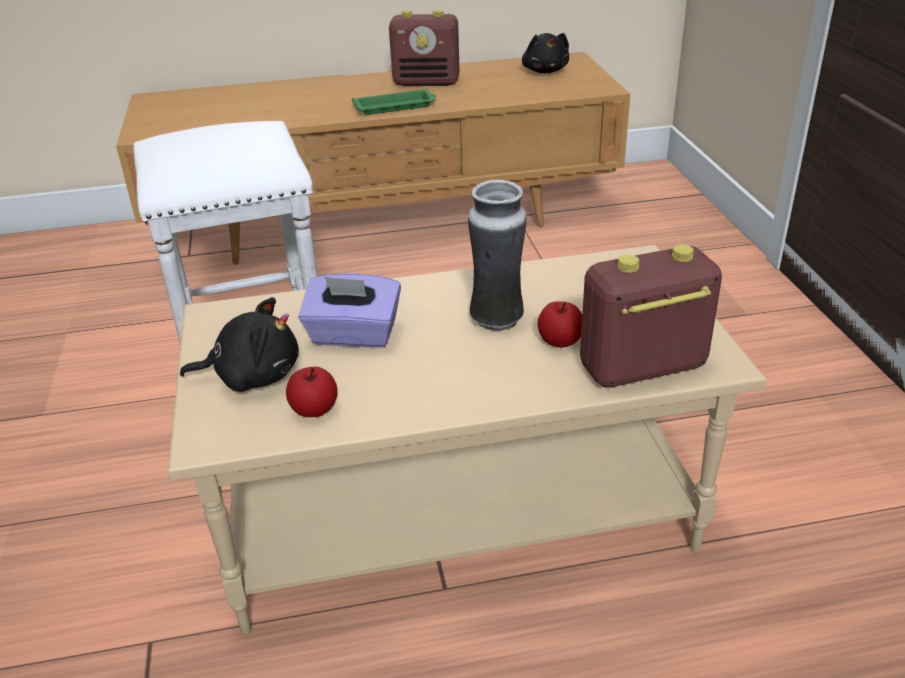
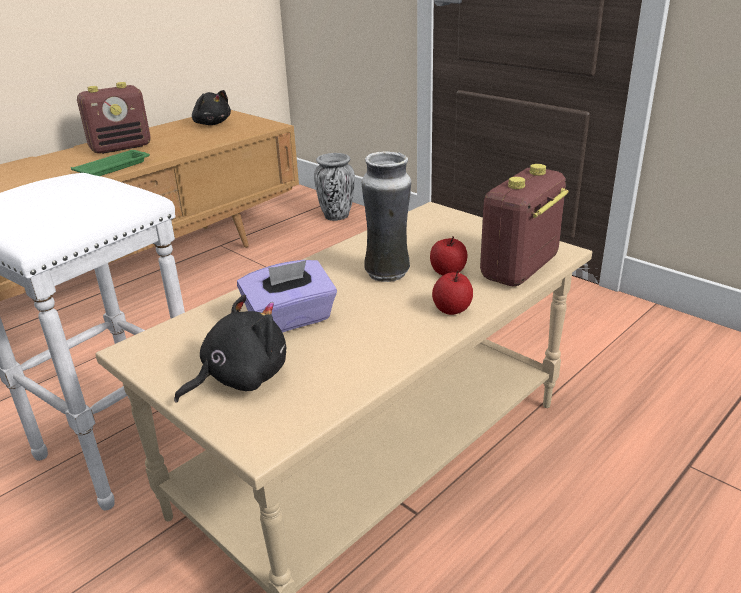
camera: 35 degrees left, 5 degrees down
apple [286,367,338,417] -> apple moved to [432,270,473,315]
none -> vase [314,153,355,221]

